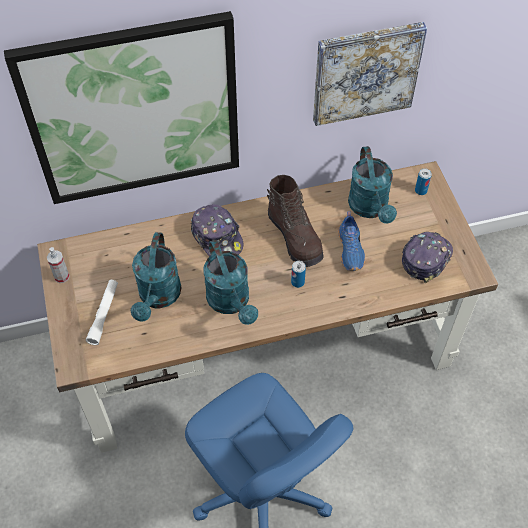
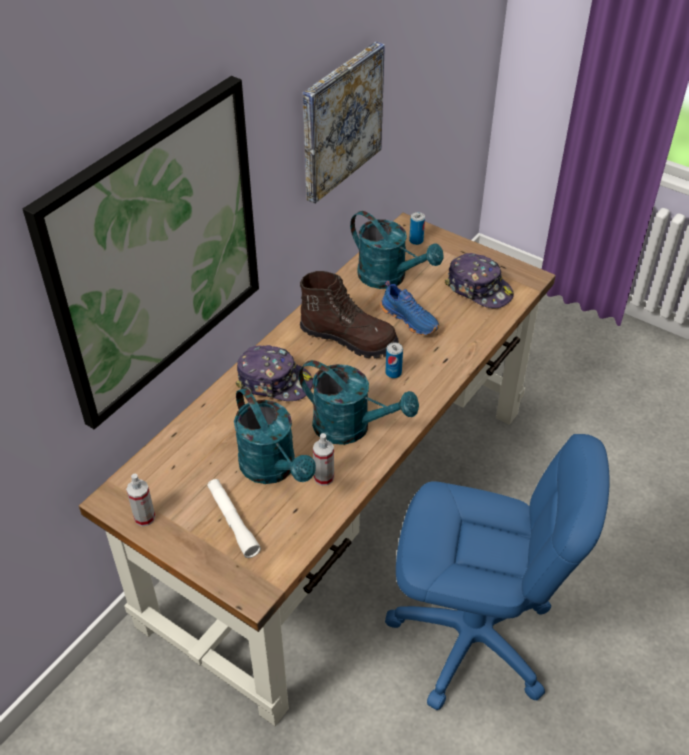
camera: 40 degrees left, 10 degrees down
cap [402,232,453,283] -> cap turned 135 degrees clockwise [445,253,514,308]
none -> spray bottle [313,433,334,486]

